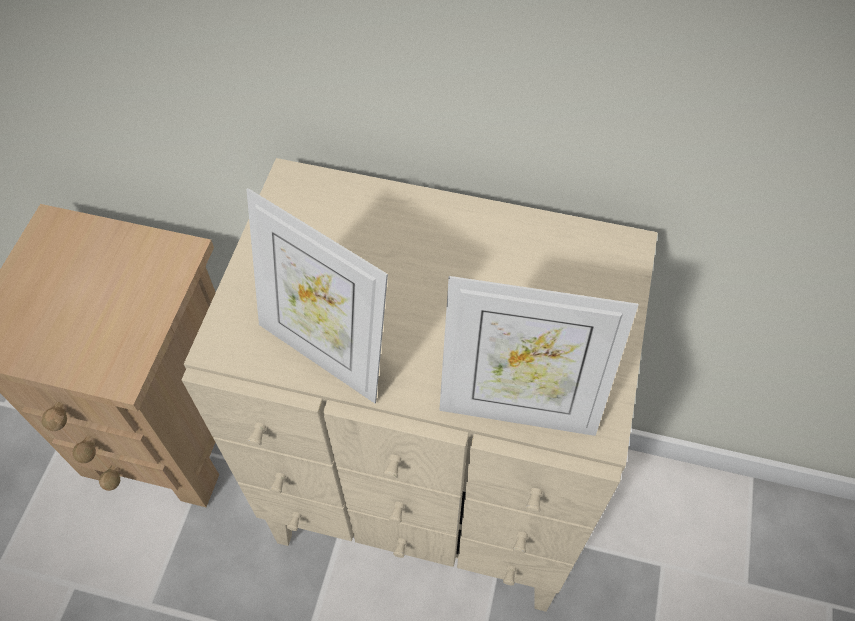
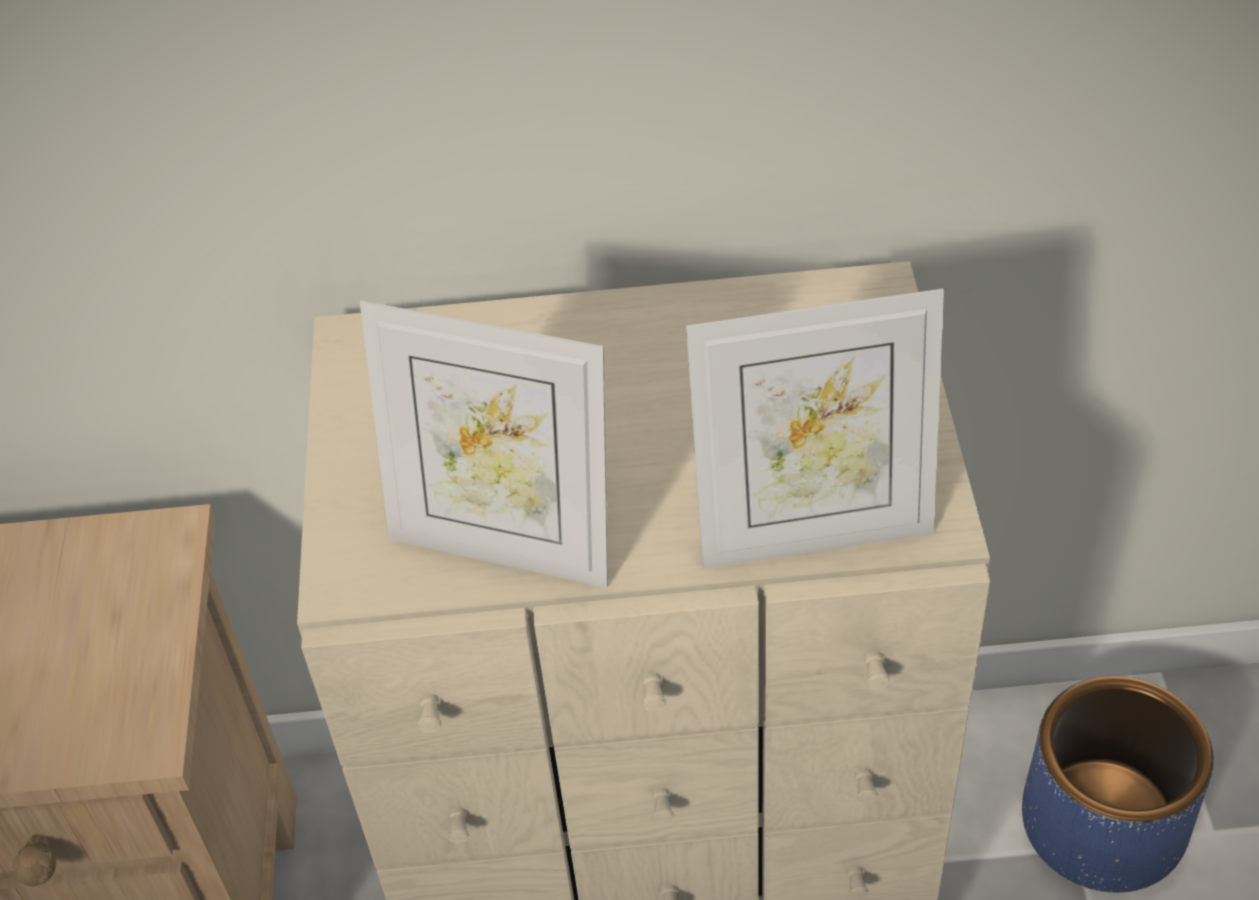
camera: 15 degrees left, 10 degrees down
none -> blue planter [1022,676,1214,893]

